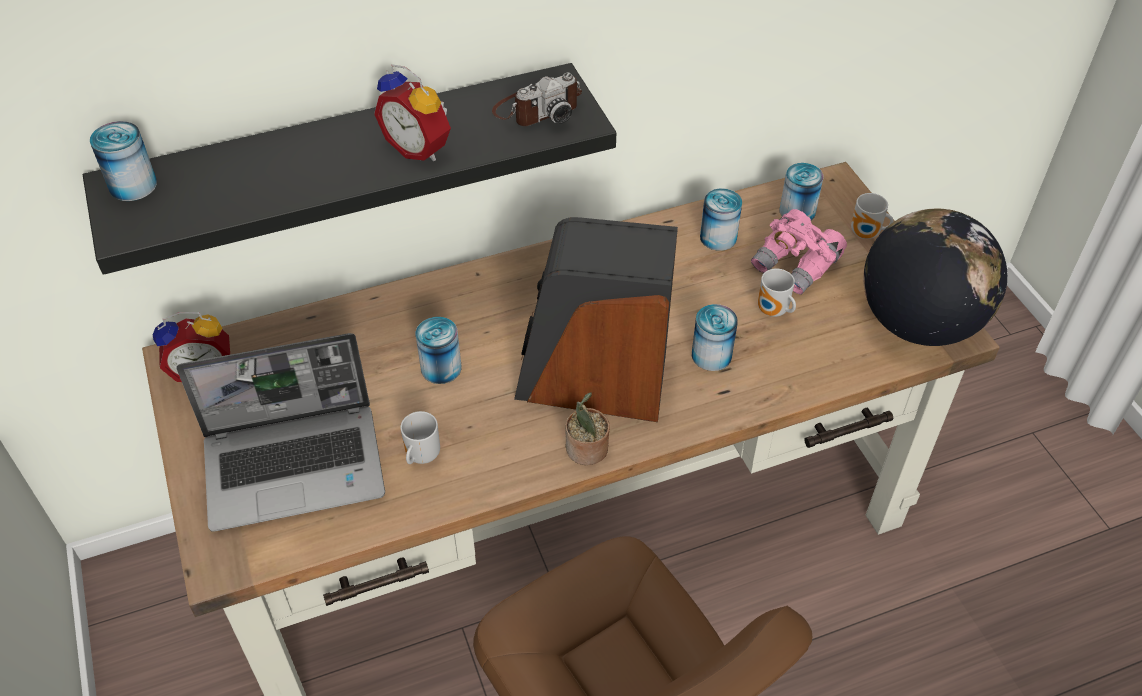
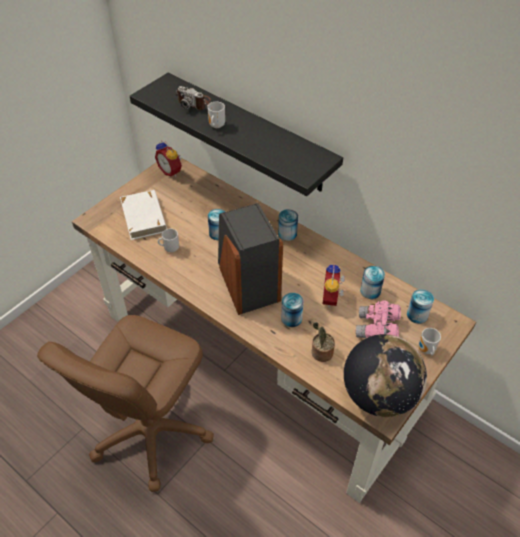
camera: 60 degrees right, 0 degrees up
can [90,121,157,201] -> can moved to [278,209,298,241]
laptop [176,333,385,532] -> white book [120,190,167,240]
alarm clock [374,64,451,161] -> alarm clock moved to [323,264,345,308]
camera [492,73,582,126] -> camera moved to [176,86,211,110]
potted plant [565,393,610,465] -> potted plant moved to [312,322,335,362]
mug [758,269,796,317] -> mug moved to [207,102,225,128]

